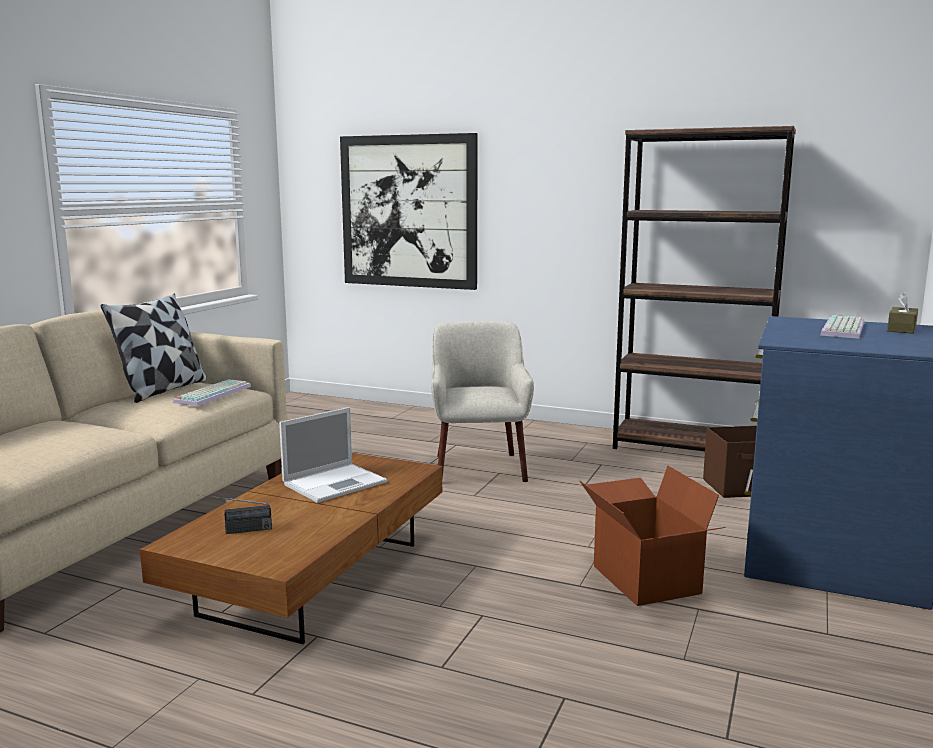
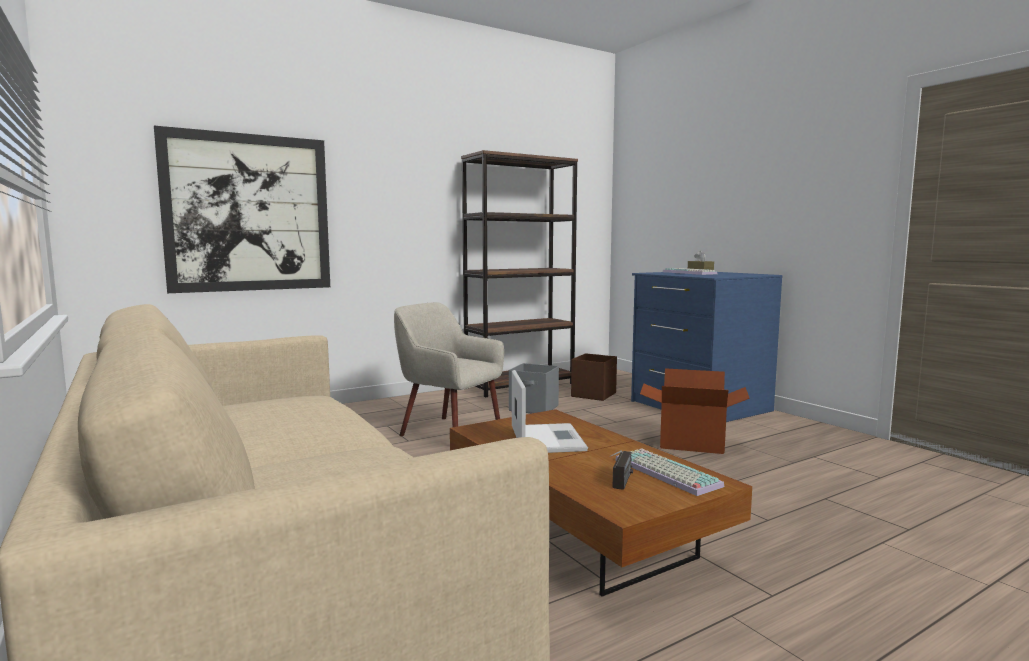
camera: 55 degrees left, 5 degrees down
pillow [100,294,207,403] -> none
keyboard [173,379,251,406] -> keyboard moved to [615,449,725,496]
none -> grey storage box [509,363,559,414]

